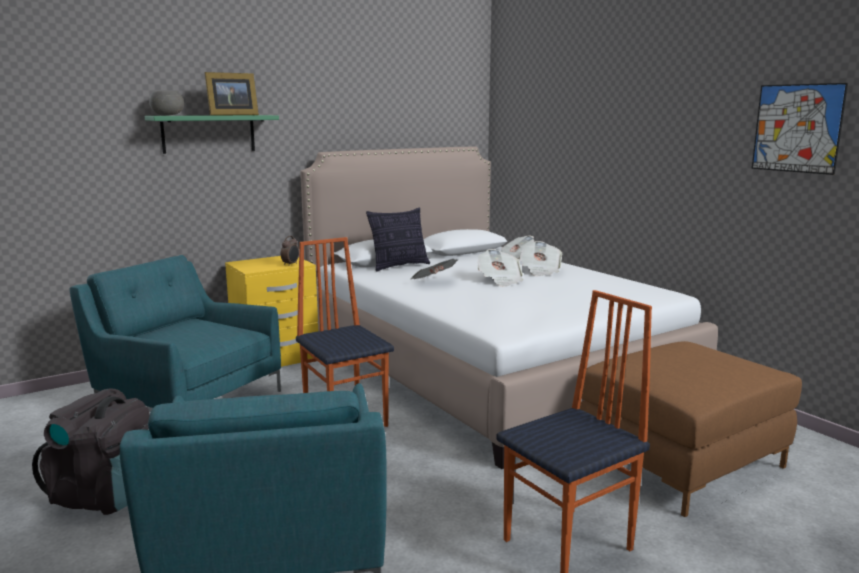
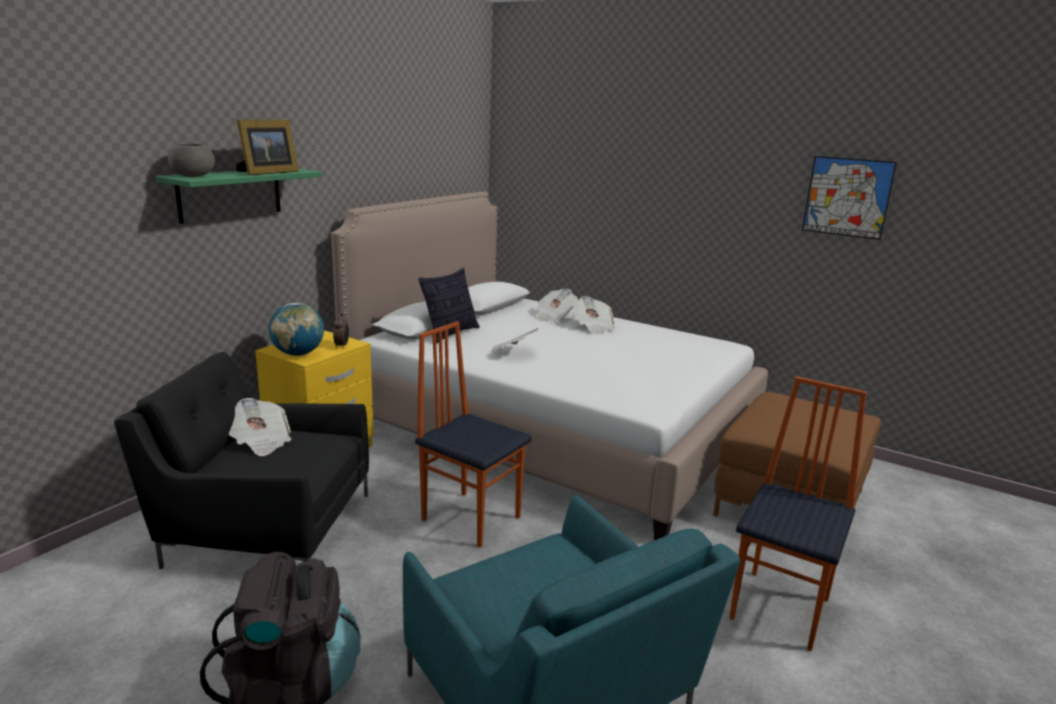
camera: 25 degrees left, 5 degrees up
turquoise armchair [70,255,281,408] -> black armchair [114,352,369,569]
newspaper [478,249,523,287] -> newspaper moved to [228,398,292,456]
none -> globe [269,303,324,356]

